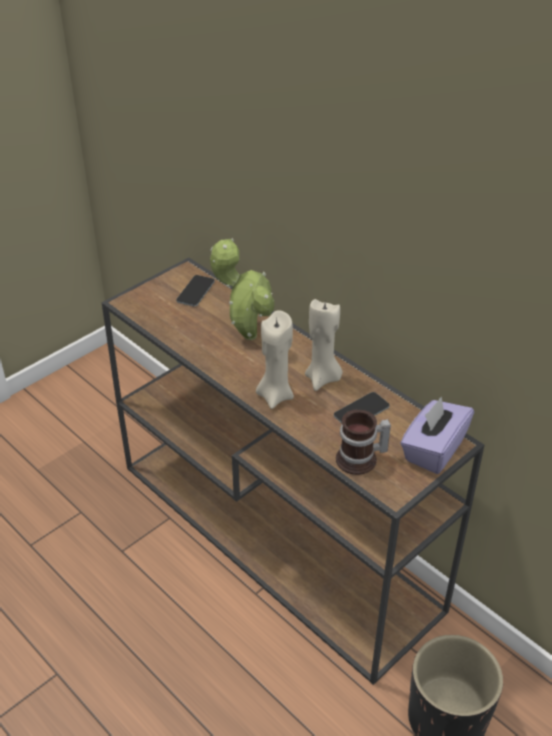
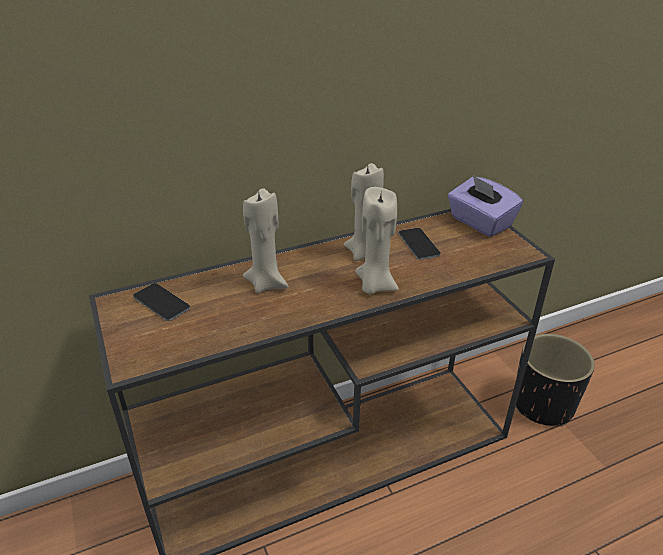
camera: 70 degrees left, 5 degrees down
potted plant [210,238,274,340] -> beige candle [243,188,289,293]
mug [336,410,391,475] -> none

